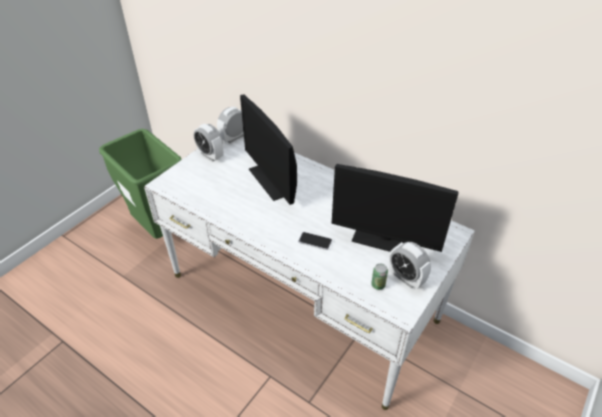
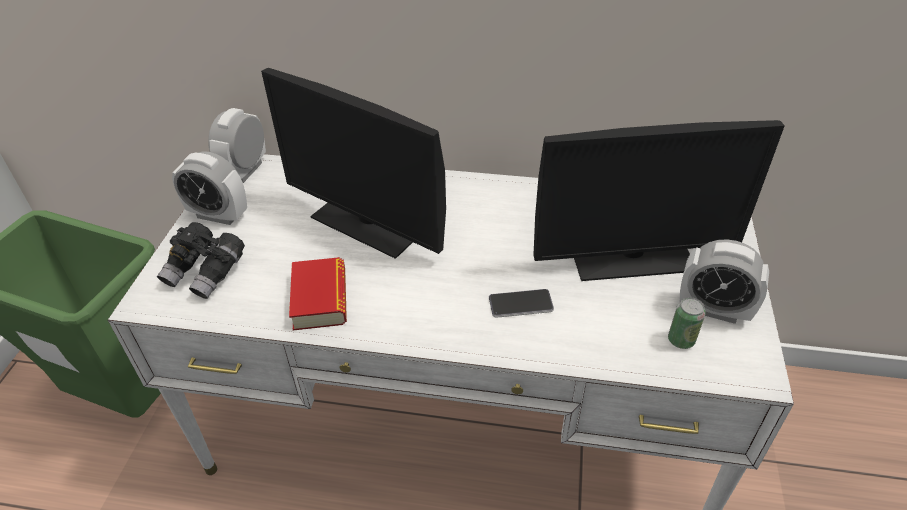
camera: 25 degrees left, 0 degrees up
none -> black binoculars [157,222,245,299]
none -> book [289,257,347,330]

